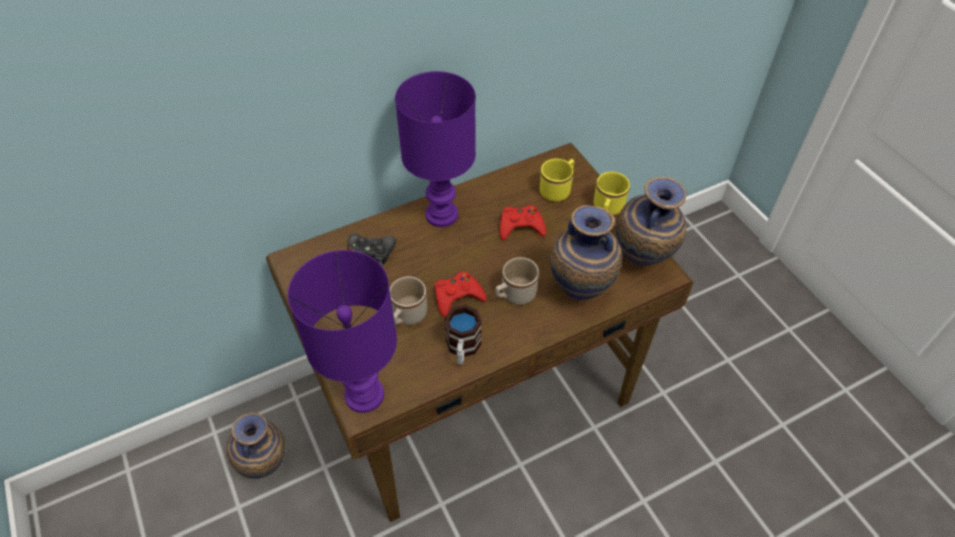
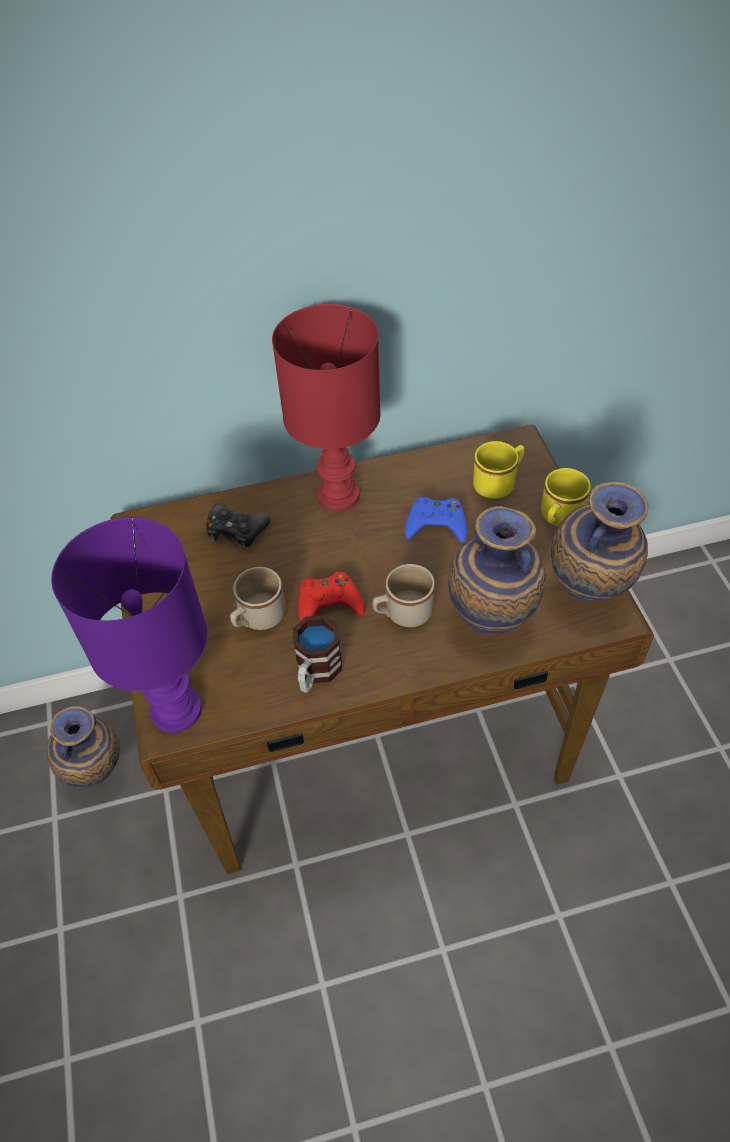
camera: 15 degrees right, 0 degrees up
purple table lamp [395,71,476,227] -> red table lamp [272,304,381,511]
red game controller [500,205,546,240] -> blue game controller [405,497,467,543]

